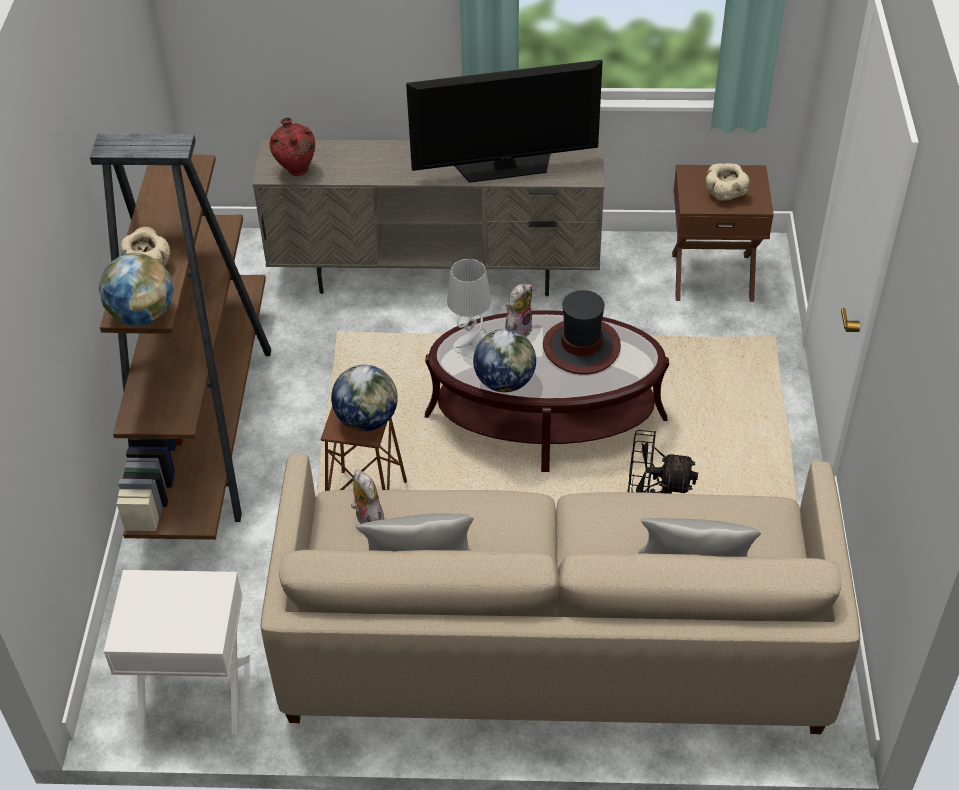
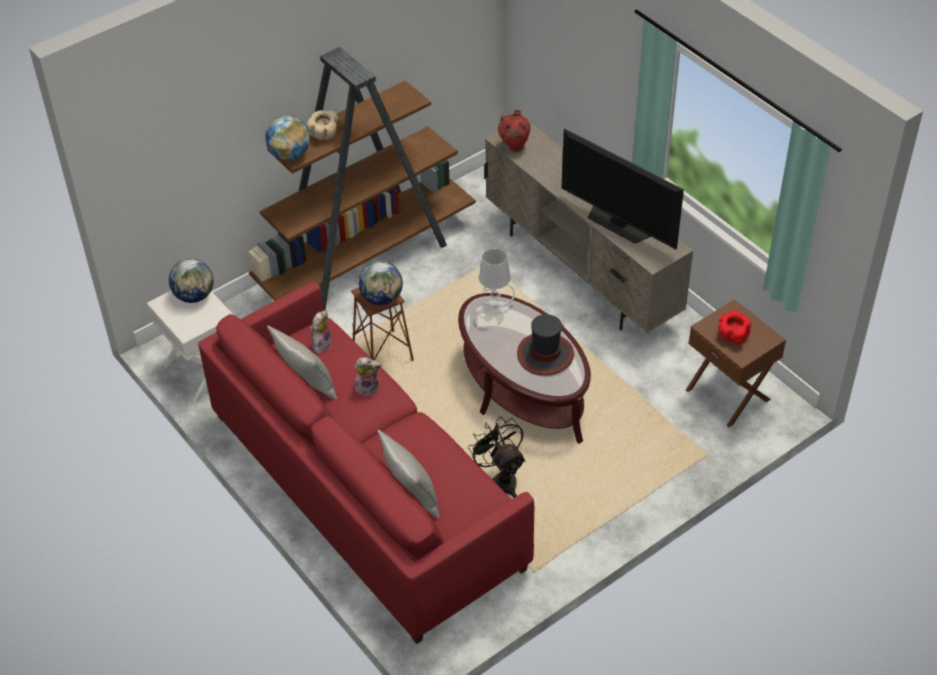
camera: 50 degrees right, 0 degrees up
beige sofa [261,453,860,734] -> red sofa [198,282,534,644]
globe [473,329,536,392] -> globe moved to [169,258,214,303]
plush toy [505,284,532,337] -> plush toy moved to [355,358,382,396]
beige bowl [706,163,749,201] -> red bowl [718,311,751,344]

